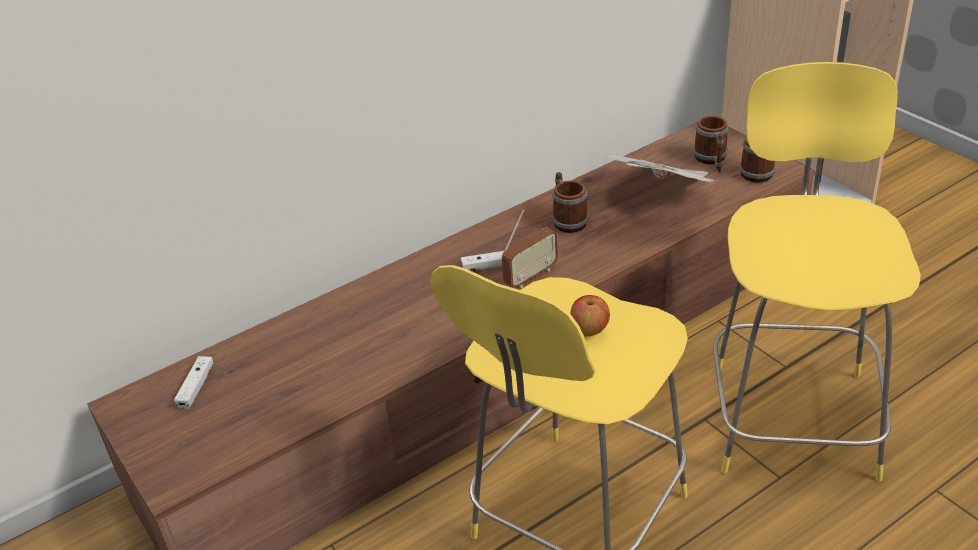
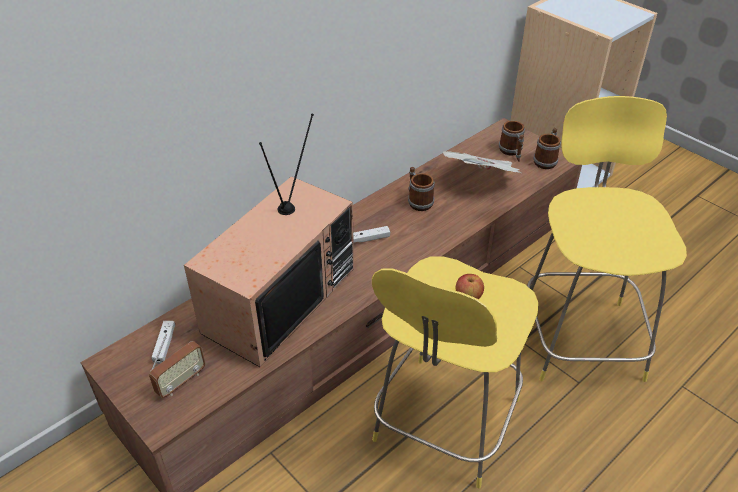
camera: 10 degrees left, 5 degrees up
radio [502,209,558,288] -> radio moved to [149,334,206,398]
none -> television [184,113,354,367]

